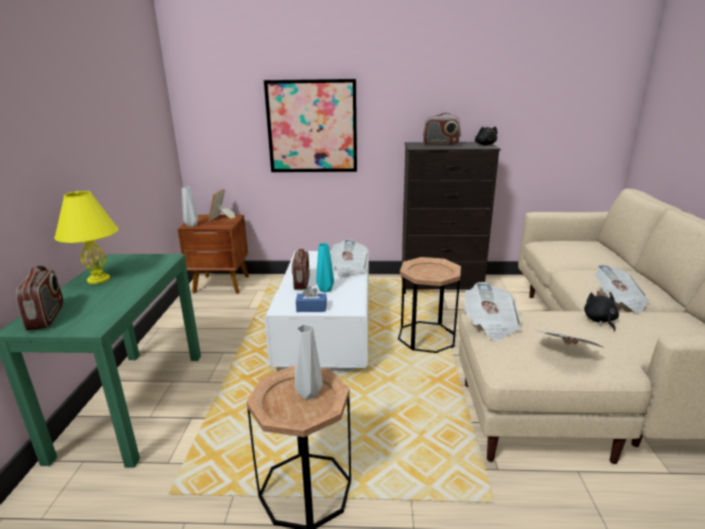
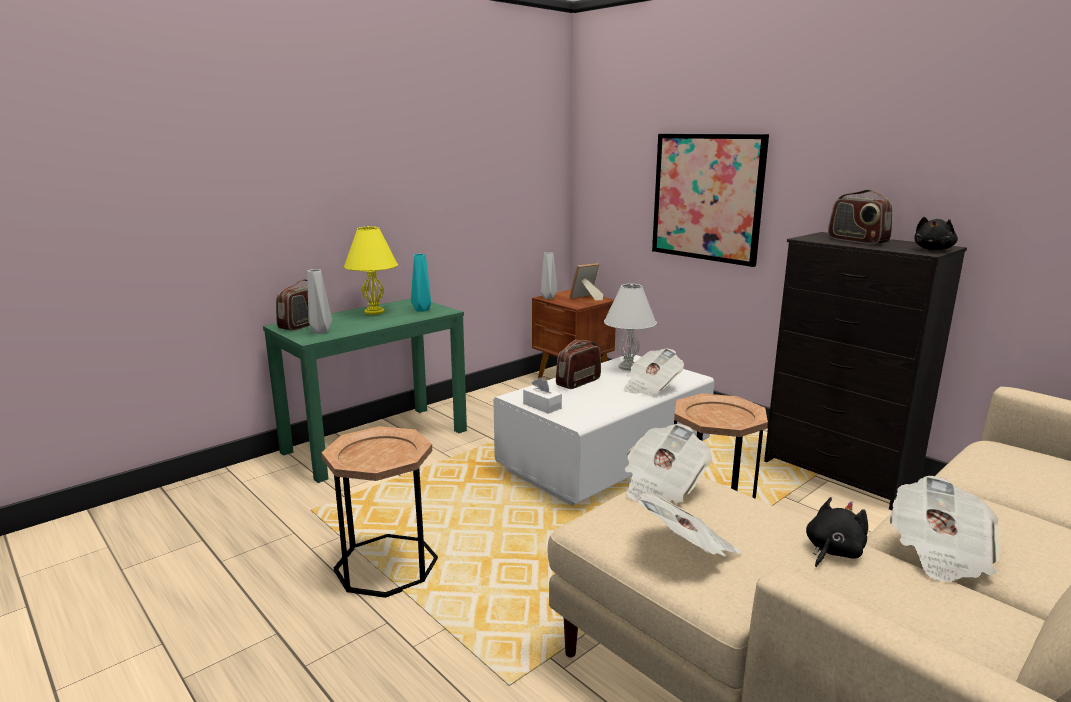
camera: 45 degrees right, 5 degrees down
grey vase [295,324,323,399] -> grey vase moved to [307,269,332,334]
blue tissue box [296,286,327,312] -> white tissue box [523,377,562,414]
turquoise vase [316,243,334,293] -> turquoise vase moved to [411,254,431,312]
none -> white table lamp [604,284,657,370]

